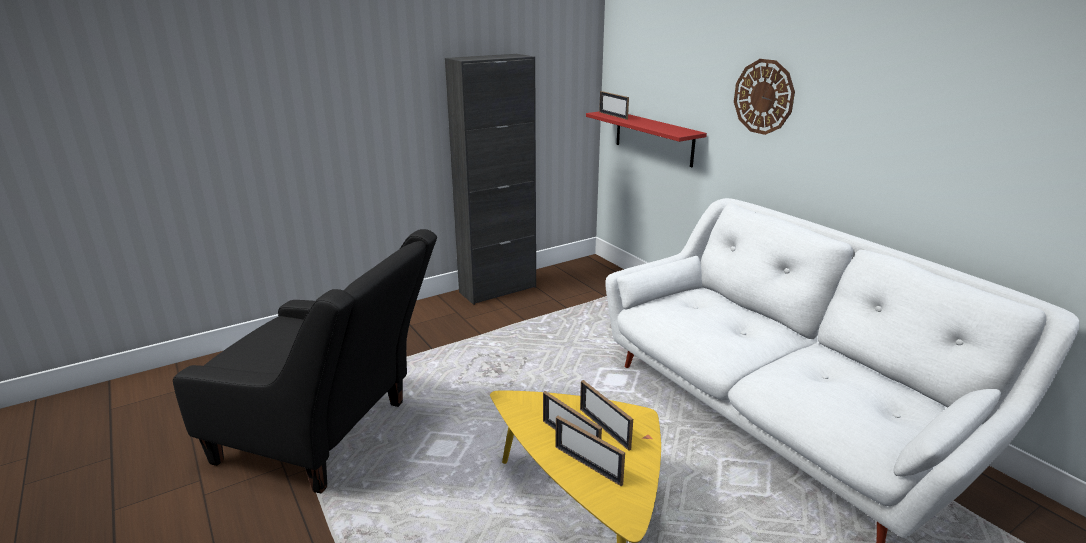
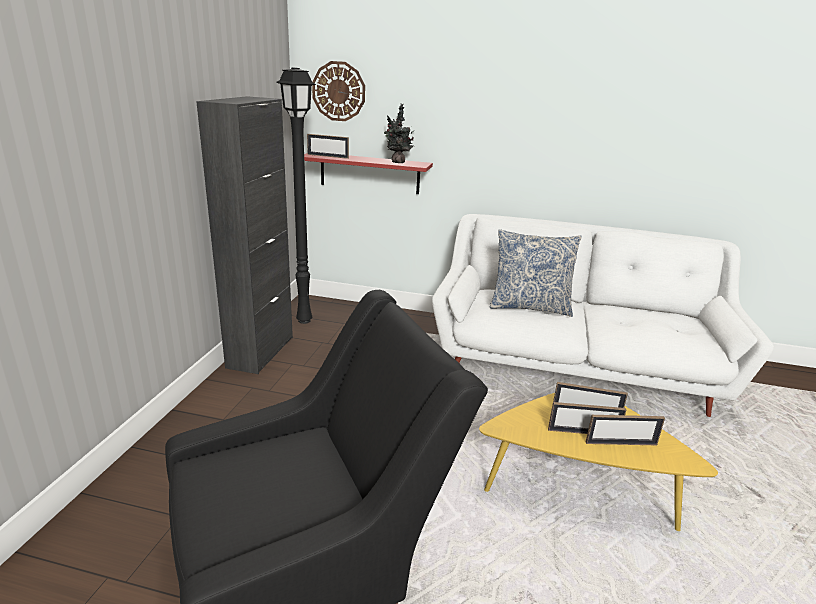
camera: 45 degrees left, 0 degrees up
wall clock [734,59,795,135] -> wall clock moved to [312,61,365,121]
none -> black floor lamp [276,68,316,324]
none -> potted plant [384,103,414,163]
none -> pillow [490,229,582,317]

